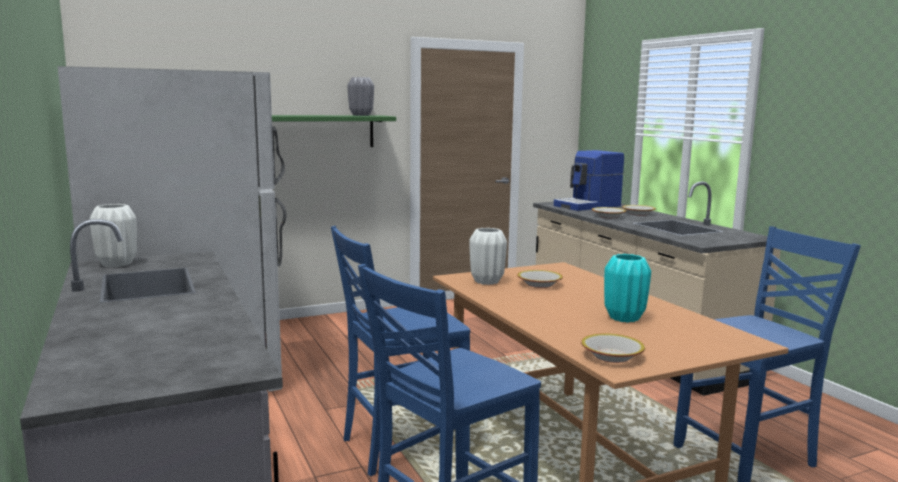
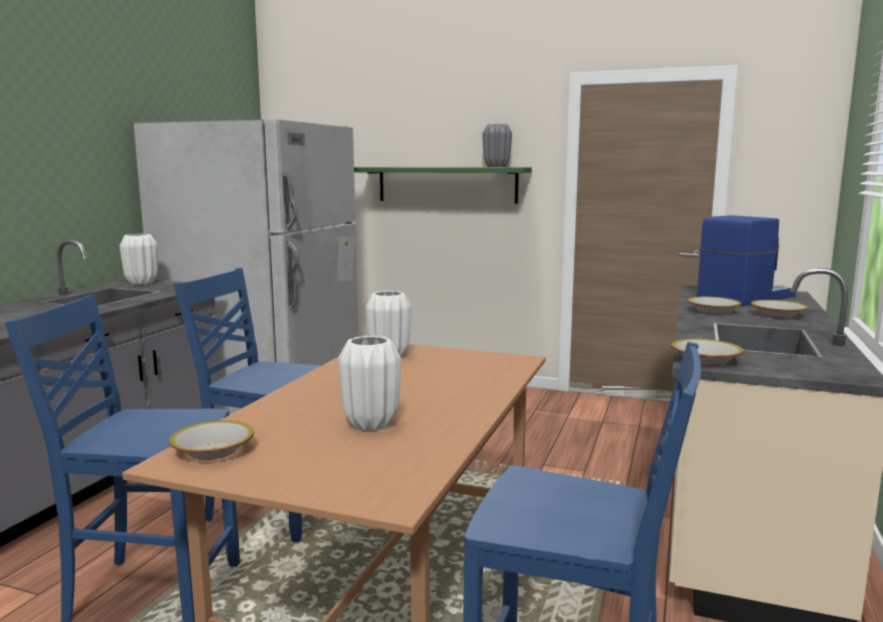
camera: 45 degrees right, 0 degrees up
bowl [517,270,563,288] -> bowl moved to [671,339,743,366]
coffee machine [554,150,624,211] -> coffee machine turned 135 degrees clockwise [697,215,796,306]
turquoise vase [604,254,651,322] -> white vase [338,336,401,431]

